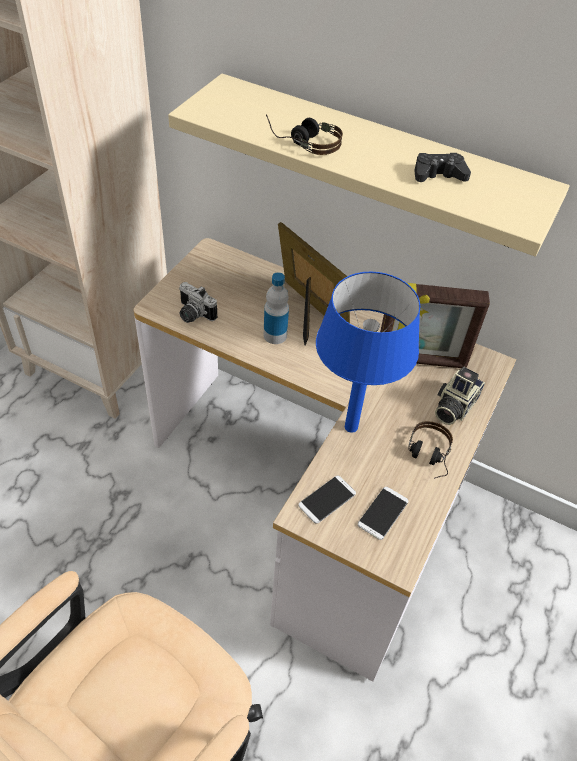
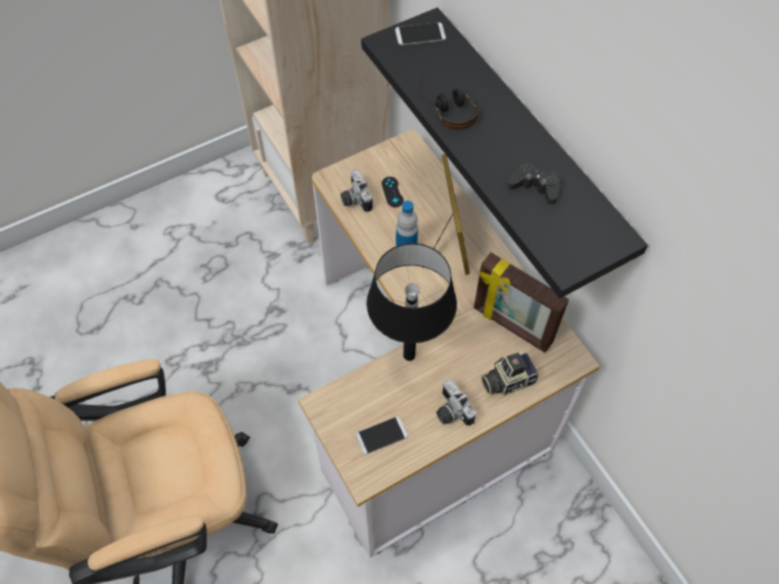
camera: 35 degrees right, 10 degrees up
beige shelf [168,74,570,256] -> black shelf [361,7,648,298]
phone [298,476,356,524] -> phone moved to [395,22,446,45]
blue table lamp [316,272,420,433] -> black table lamp [367,243,457,361]
headphones [408,421,453,479] -> camera [436,379,476,426]
none -> black game controller [382,177,404,207]

